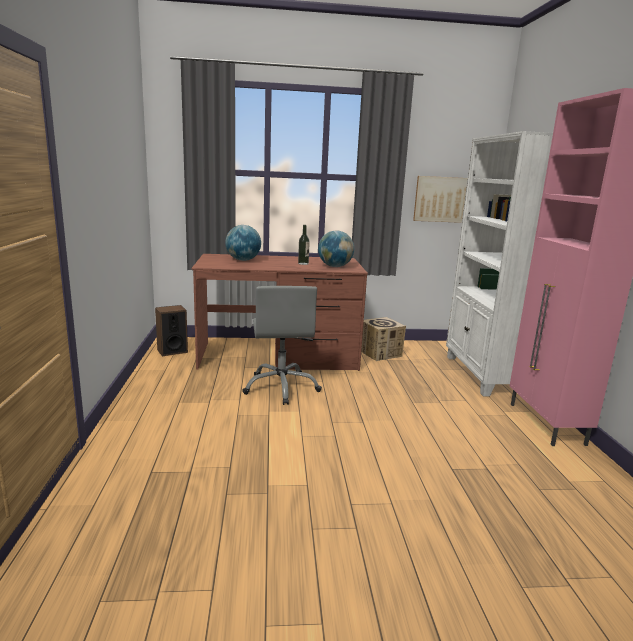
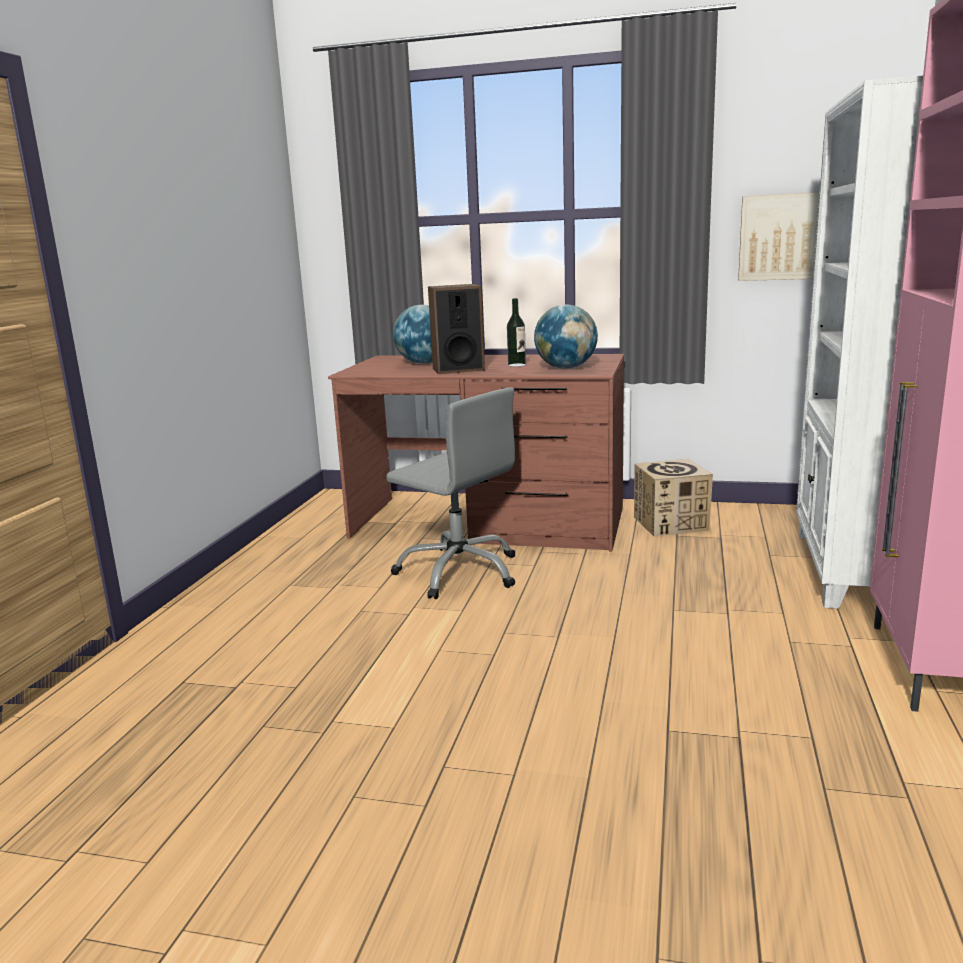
camera: 20 degrees right, 0 degrees up
speaker [155,305,188,356] -> speaker moved to [428,284,485,374]
grey office chair [242,286,322,405] -> grey office chair turned 60 degrees counterclockwise [386,387,515,599]

